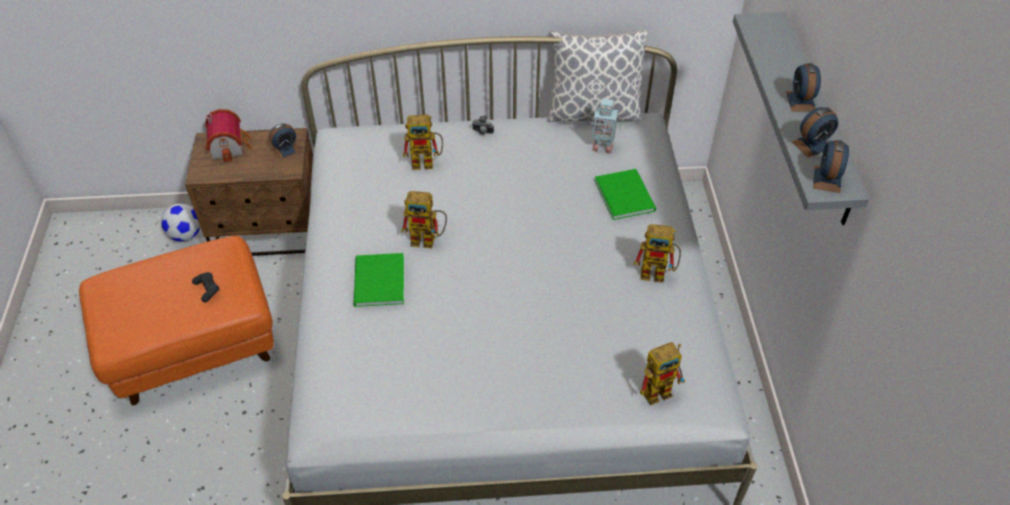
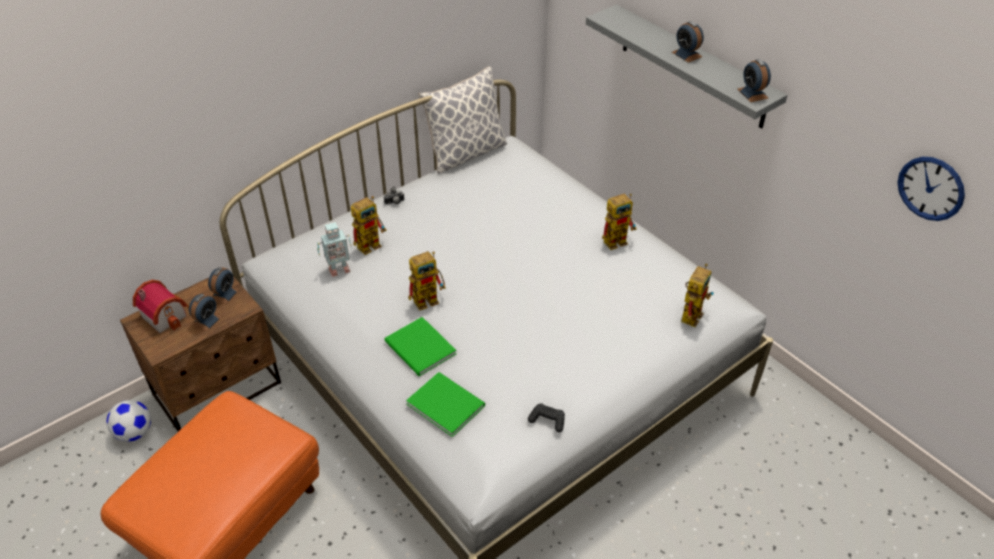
camera: 35 degrees left, 5 degrees down
black game controller [192,272,220,302] -> black game controller moved to [528,403,565,432]
toy robot [588,98,621,153] -> toy robot moved to [317,222,351,277]
green book [595,169,656,220] -> green book moved to [406,372,485,437]
alarm clock [792,107,838,157] -> alarm clock moved to [189,294,222,332]
none -> wall clock [897,157,965,221]

